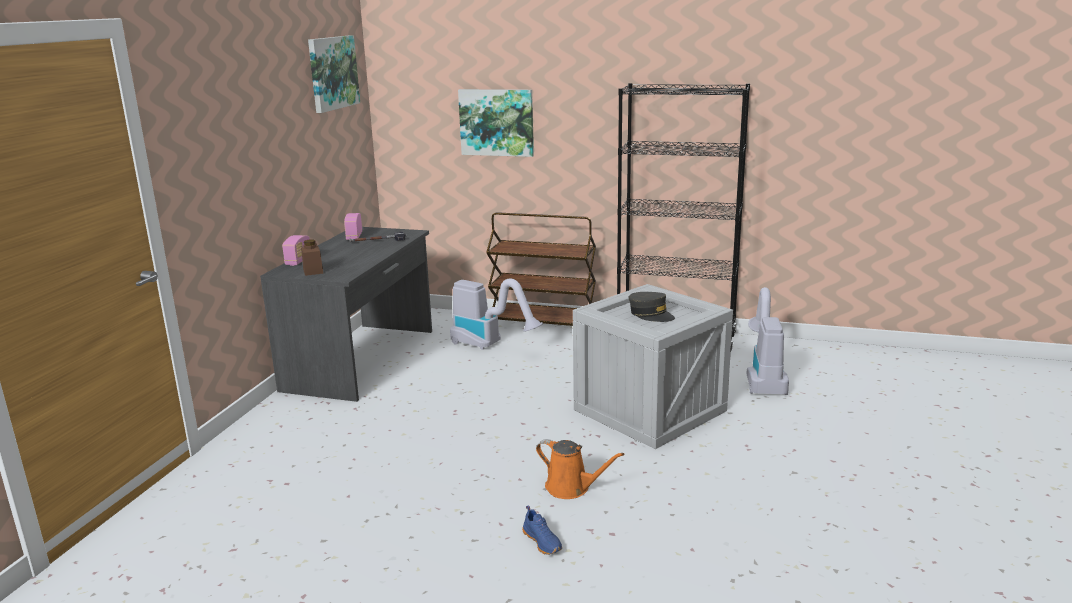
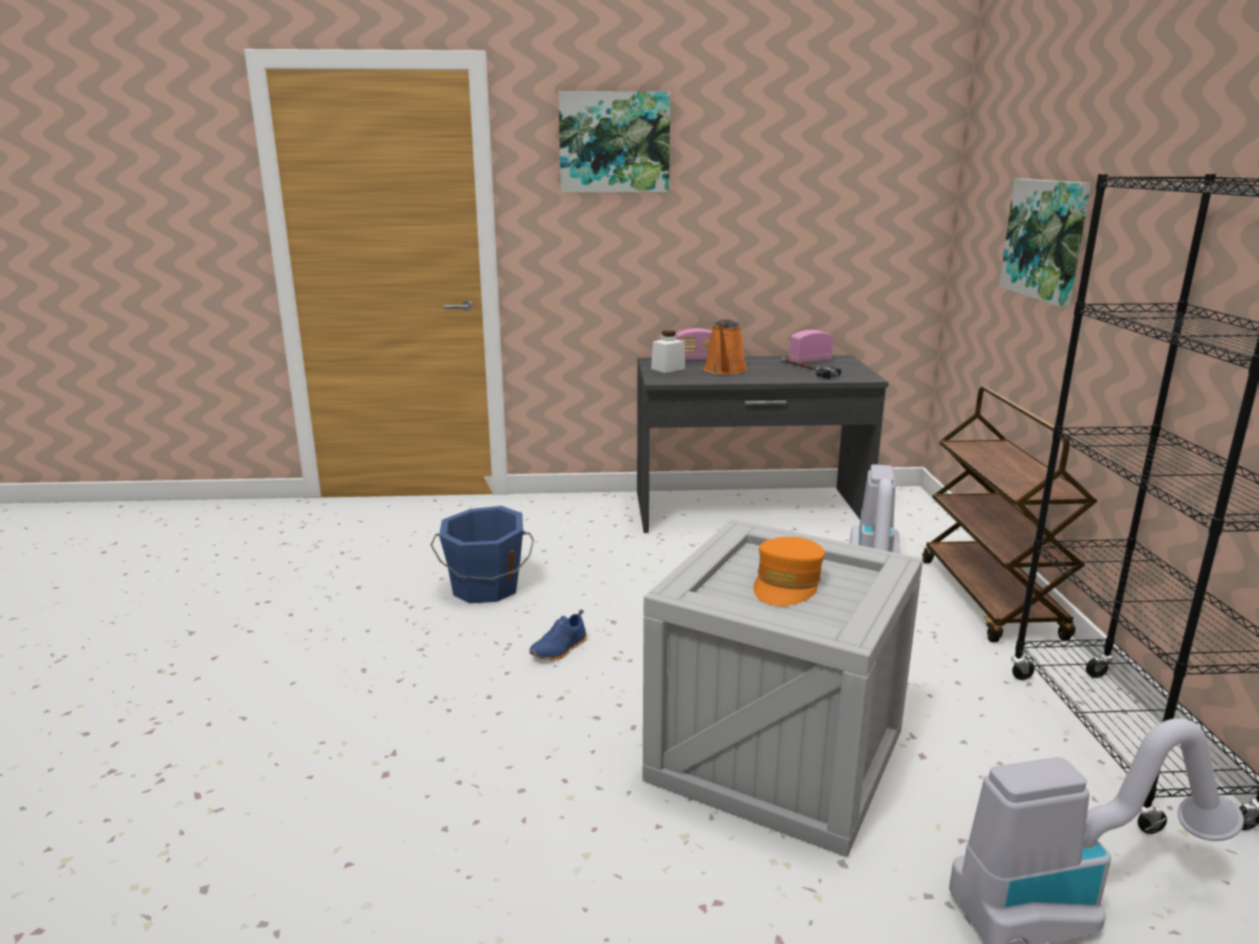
camera: 70 degrees right, 0 degrees up
brown jar [301,240,324,276] -> white jar [651,330,685,373]
picture [308,35,360,113] -> picture moved to [558,91,670,192]
blue shoe [522,505,562,555] -> blue shoe moved to [529,609,587,661]
orange watering can [536,439,624,499] -> orange watering can moved to [704,319,748,375]
grey cap [629,292,675,322] -> orange cap [754,537,825,606]
none -> blue bucket [430,506,534,603]

